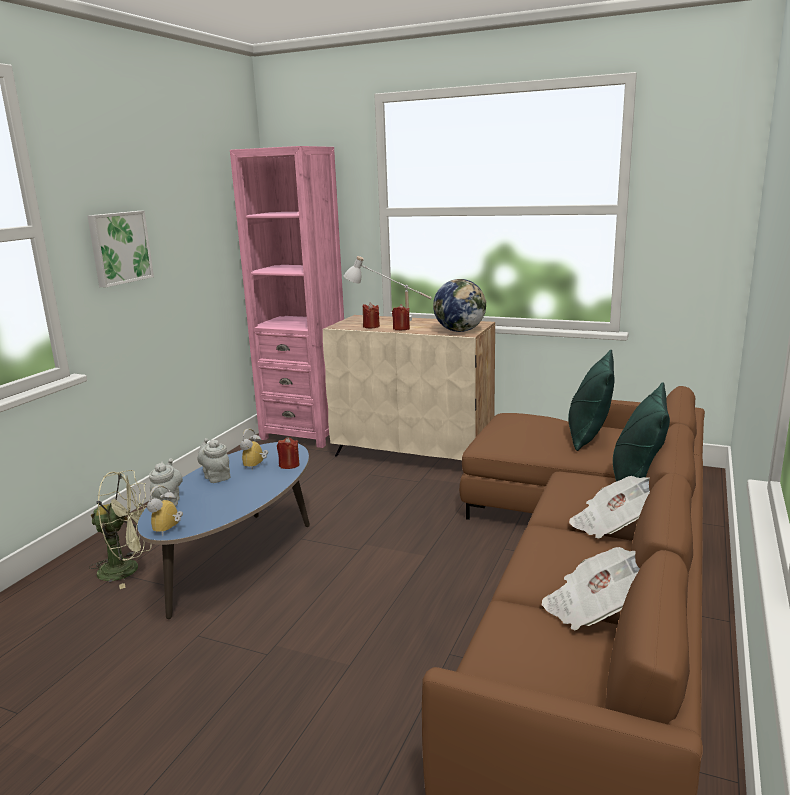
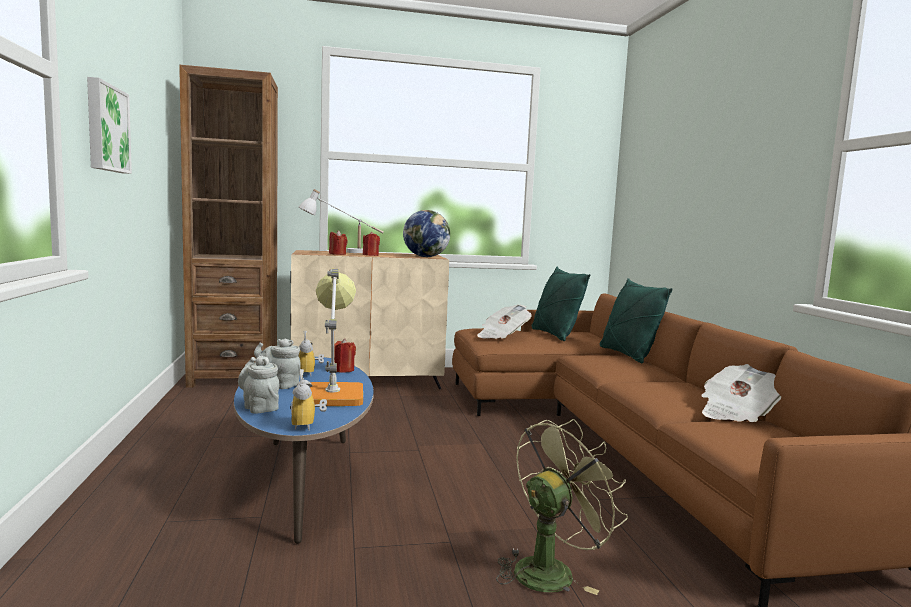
camera: 35 degrees left, 10 degrees down
green fan [89,470,152,589] -> green fan moved to [496,419,628,595]
pink bookcase [230,146,344,448] -> brown bookcase [179,65,278,388]
newspaper [569,476,650,538] -> newspaper moved to [477,305,531,339]
none -> table lamp [310,269,363,406]

